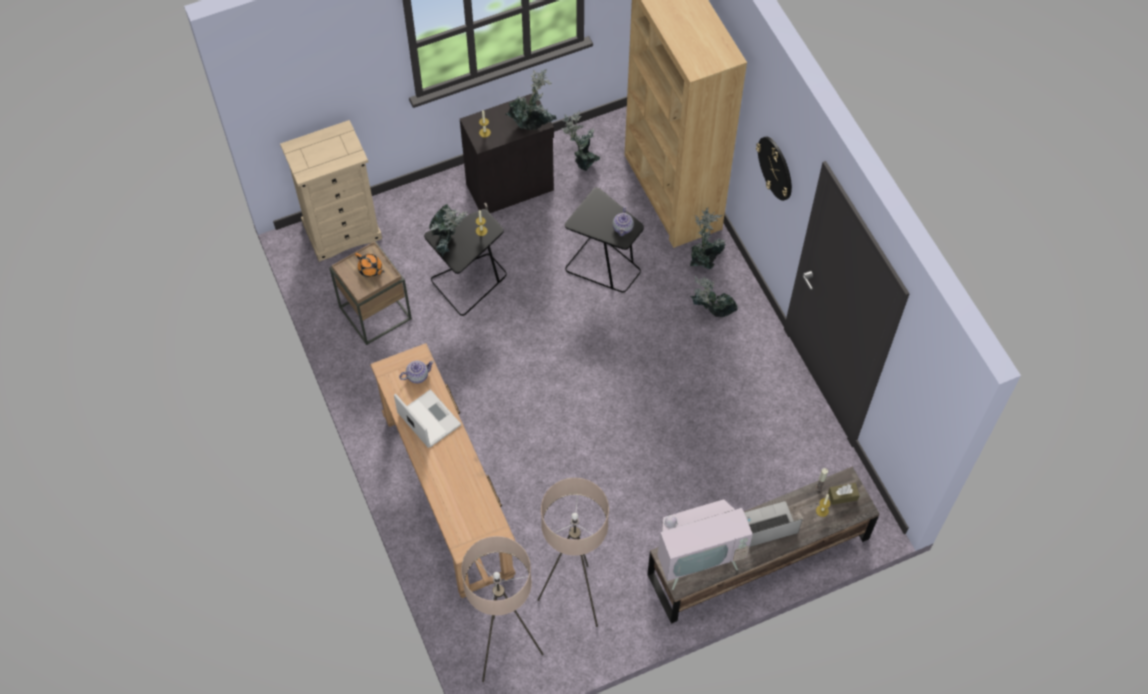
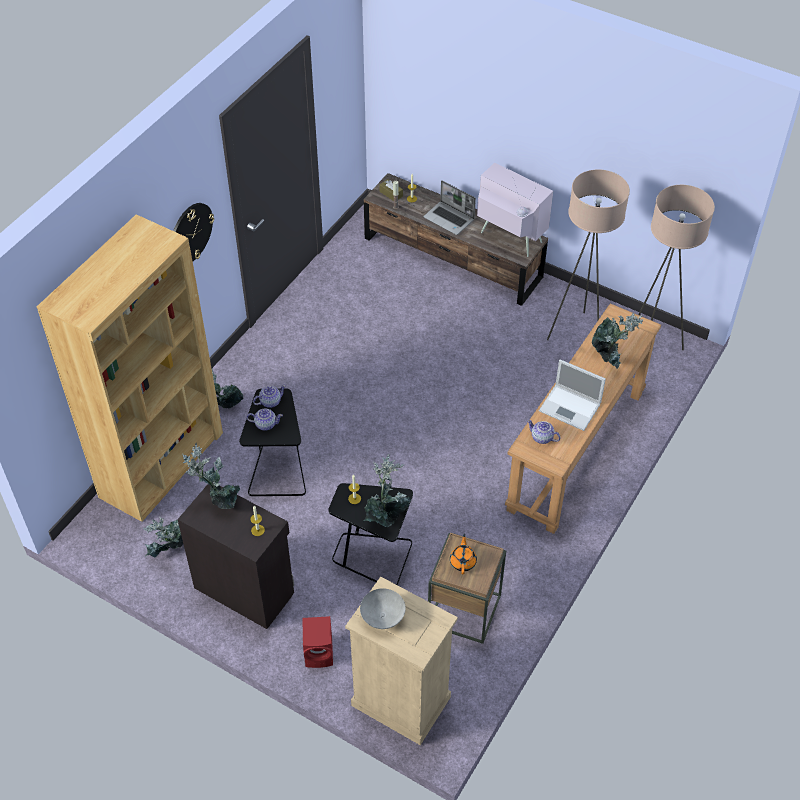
camera: 125 degrees left, 10 degrees down
laptop [394,389,461,448] -> laptop turned 75 degrees counterclockwise [539,359,606,431]
potted plant [690,276,738,317] -> potted plant moved to [592,313,644,369]
none -> teapot [247,409,283,431]
none -> red speaker [302,616,333,668]
none -> grey bowl [360,588,406,629]

